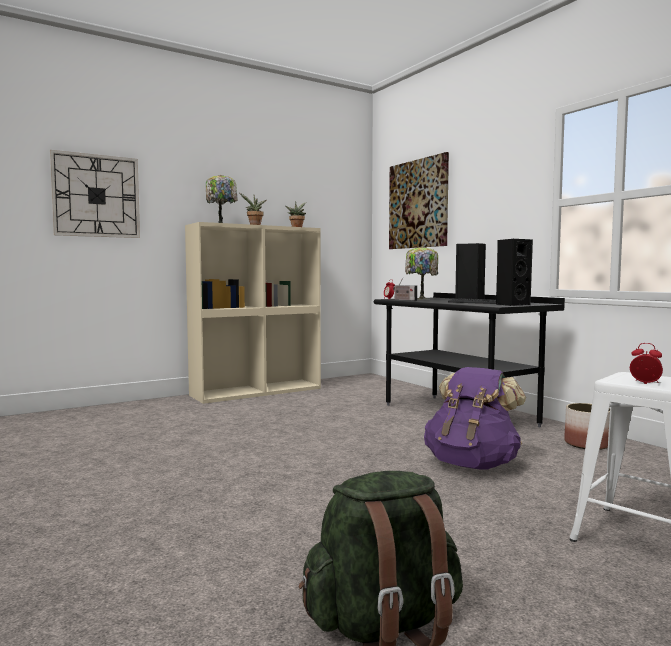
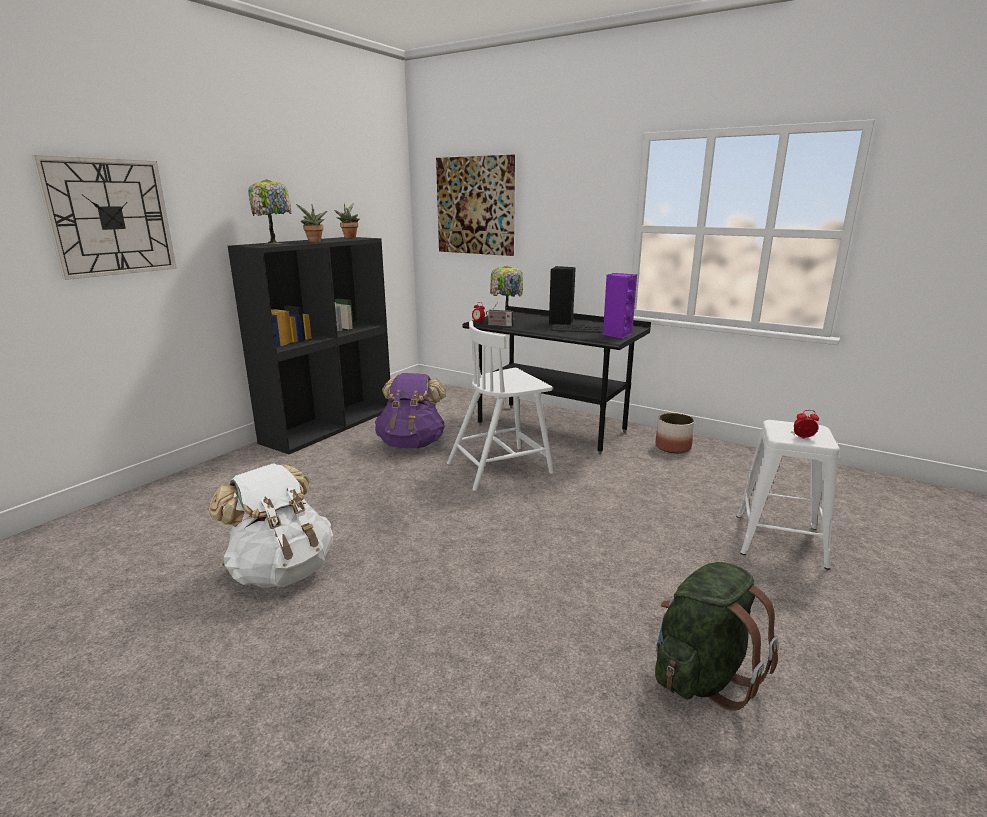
camera: 25 degrees left, 15 degrees up
beige bookcase [185,222,321,404] -> black bookcase [228,237,390,454]
purple backpack [424,367,526,470] -> purple backpack moved to [375,373,446,448]
black speaker [496,239,533,306] -> purple speaker [603,273,637,339]
none -> white backpack [209,463,333,588]
none -> white chair [447,321,554,491]

